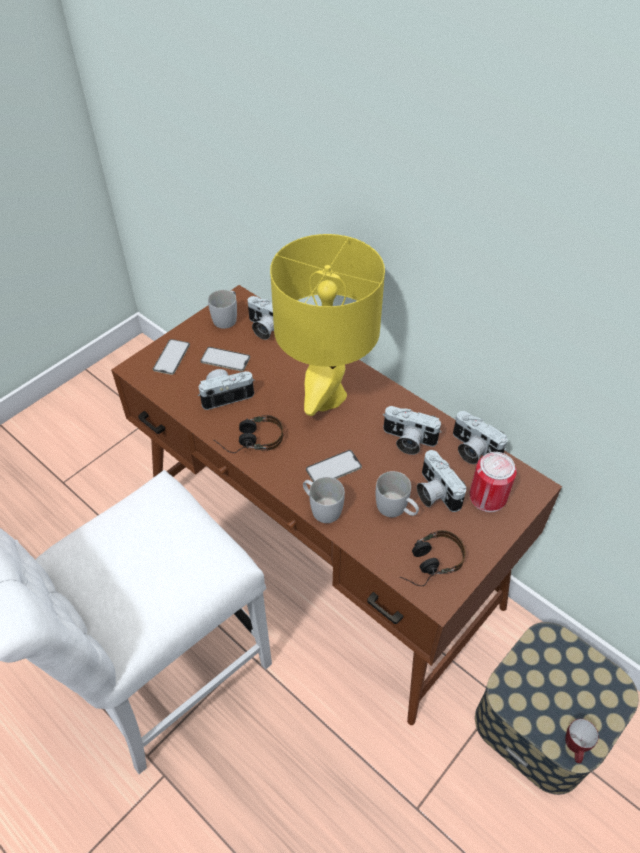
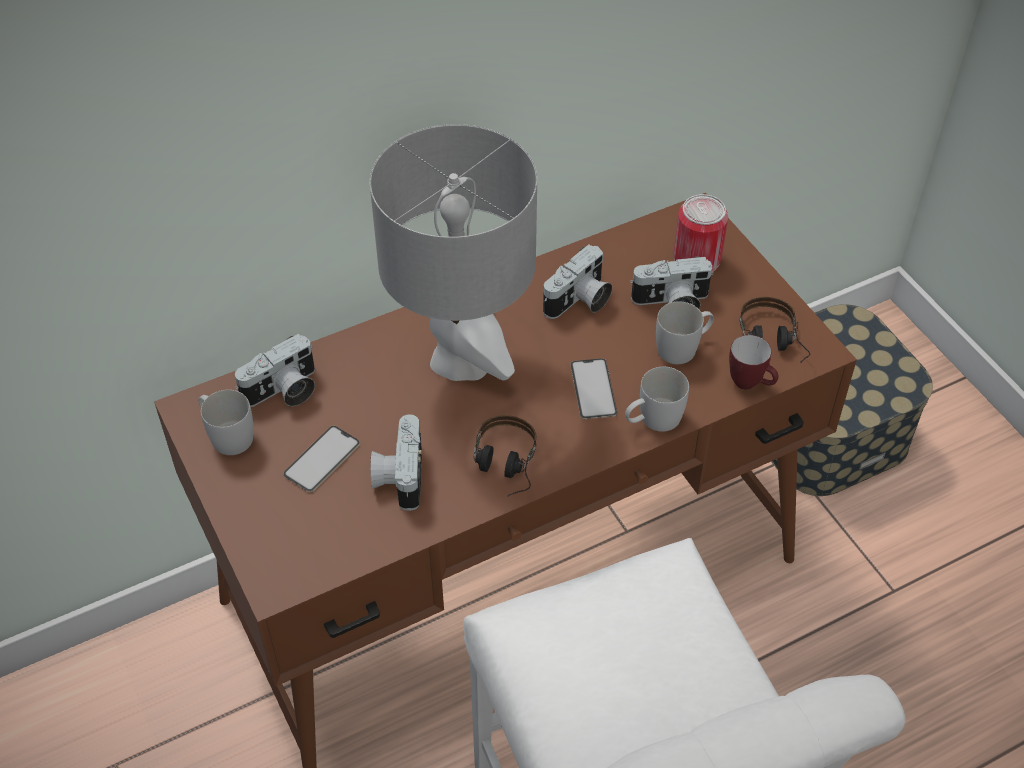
camera: 70 degrees left, 0 degrees up
phone [153,339,190,375] -> none
yellow table lamp [270,234,385,416] -> grey table lamp [370,124,537,381]
camera [453,411,508,464] -> none
mug [565,719,599,763] -> mug moved to [729,335,779,390]

